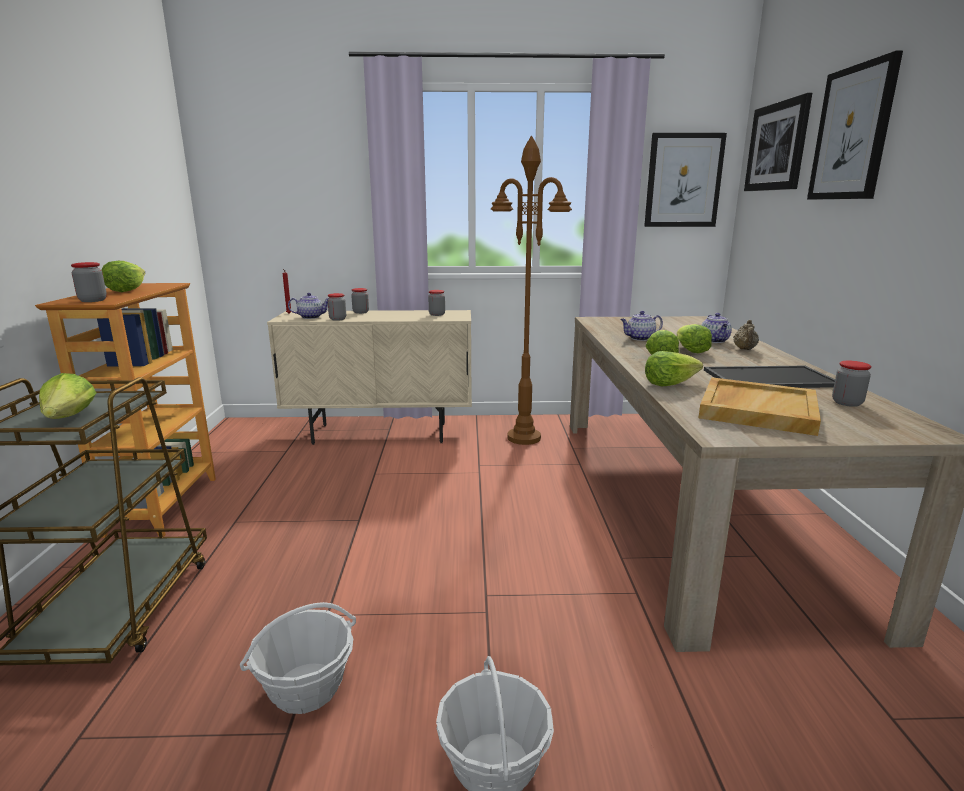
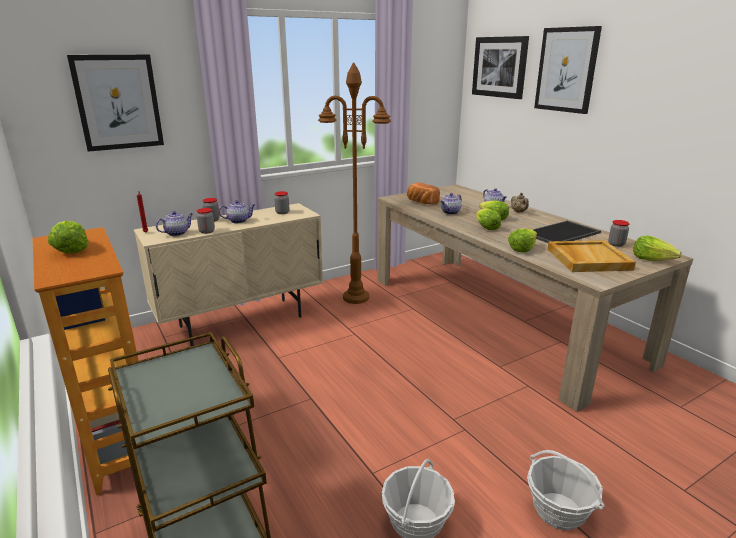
camera: 30 degrees left, 5 degrees up
lettuce [39,373,96,419] -> lettuce moved to [633,236,682,261]
jar [71,262,107,302] -> none
picture [644,133,727,227] -> picture moved to [67,55,164,152]
none -> teapot [219,200,256,223]
none -> bread [407,182,440,204]

